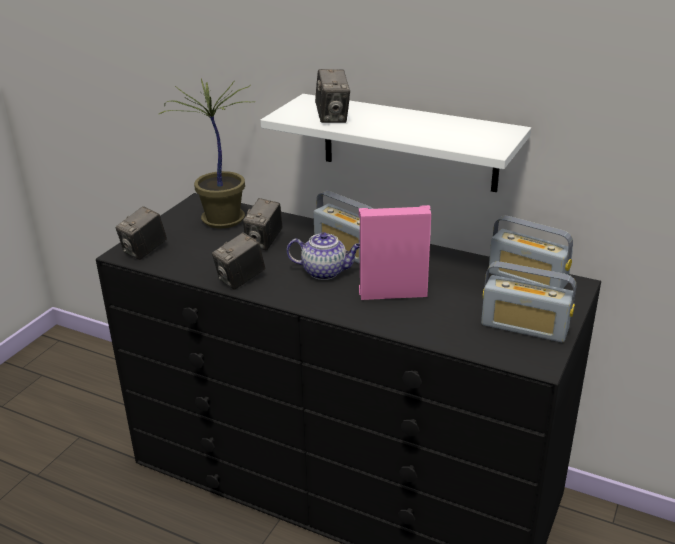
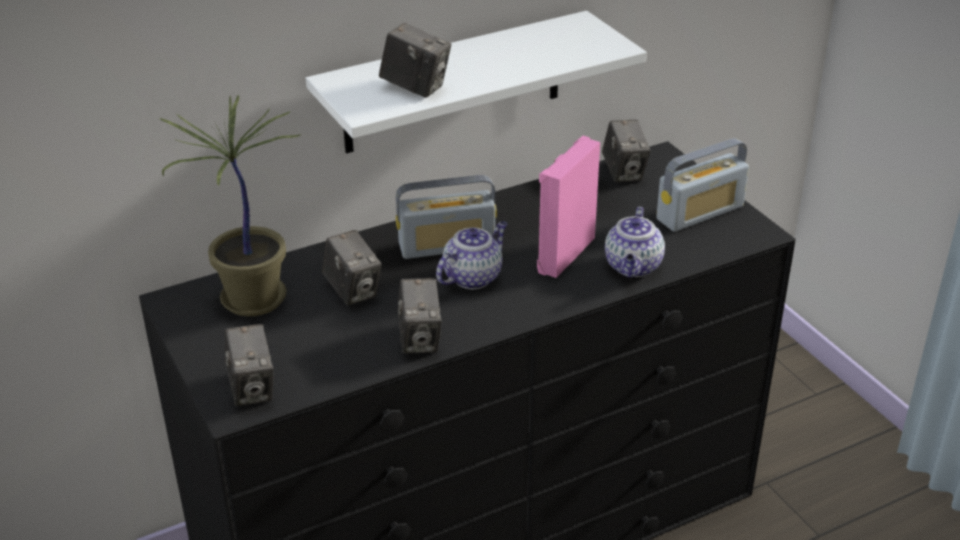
camera: 55 degrees left, 5 degrees up
radio [489,216,573,289] -> camera [602,120,651,182]
none -> teapot [605,207,665,278]

